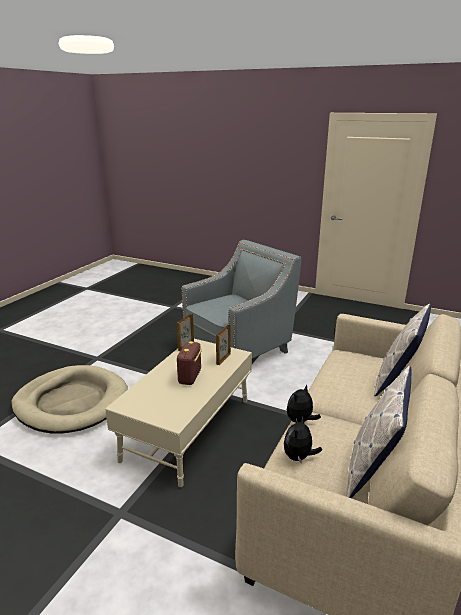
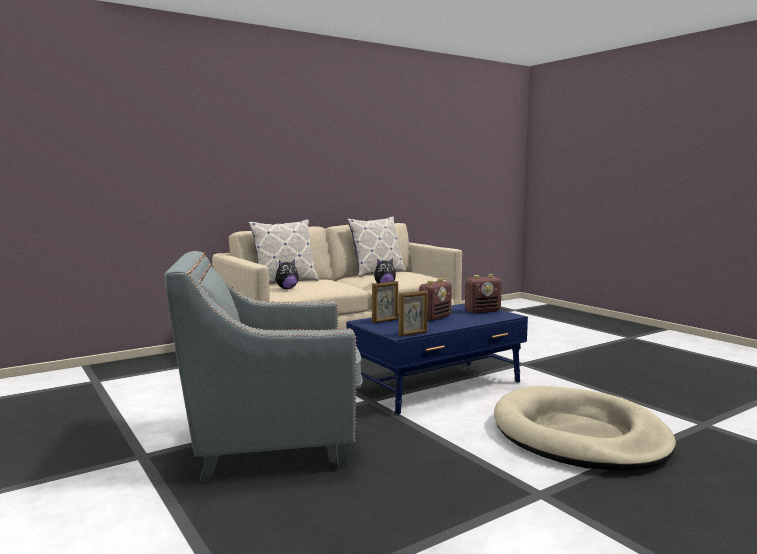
camera: 150 degrees left, 15 degrees down
beige coffee table [105,339,252,487] -> blue coffee table [346,303,528,415]
plush toy [284,415,322,464] -> plush toy moved to [275,260,299,289]
none -> radio [465,274,502,313]

